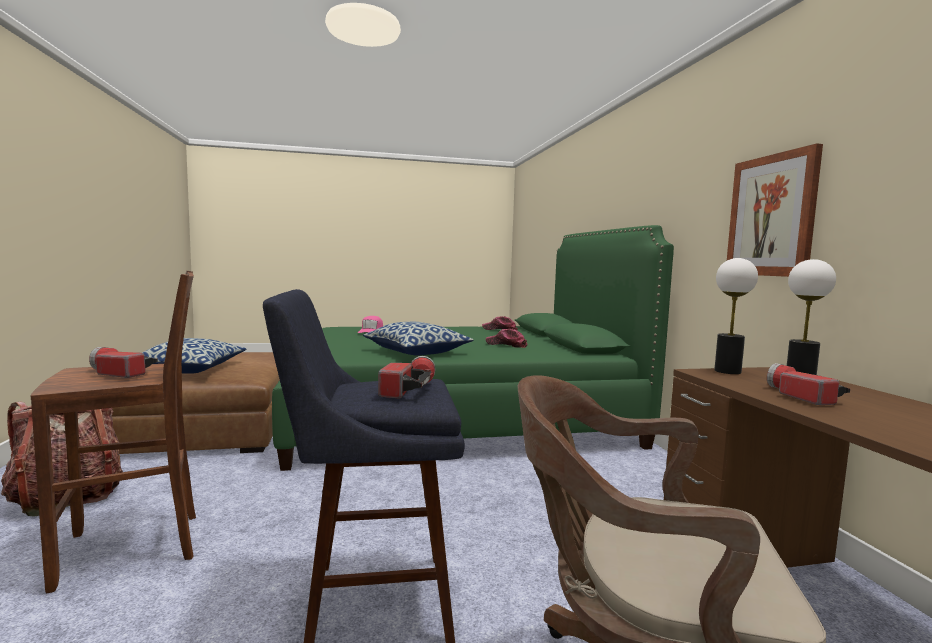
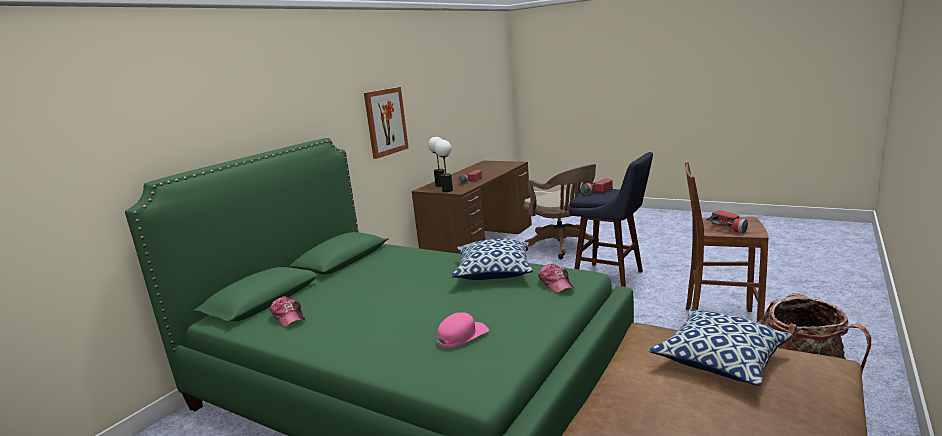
camera: 135 degrees left, 10 degrees up
cap [486,329,527,348] -> cap moved to [538,263,575,293]

